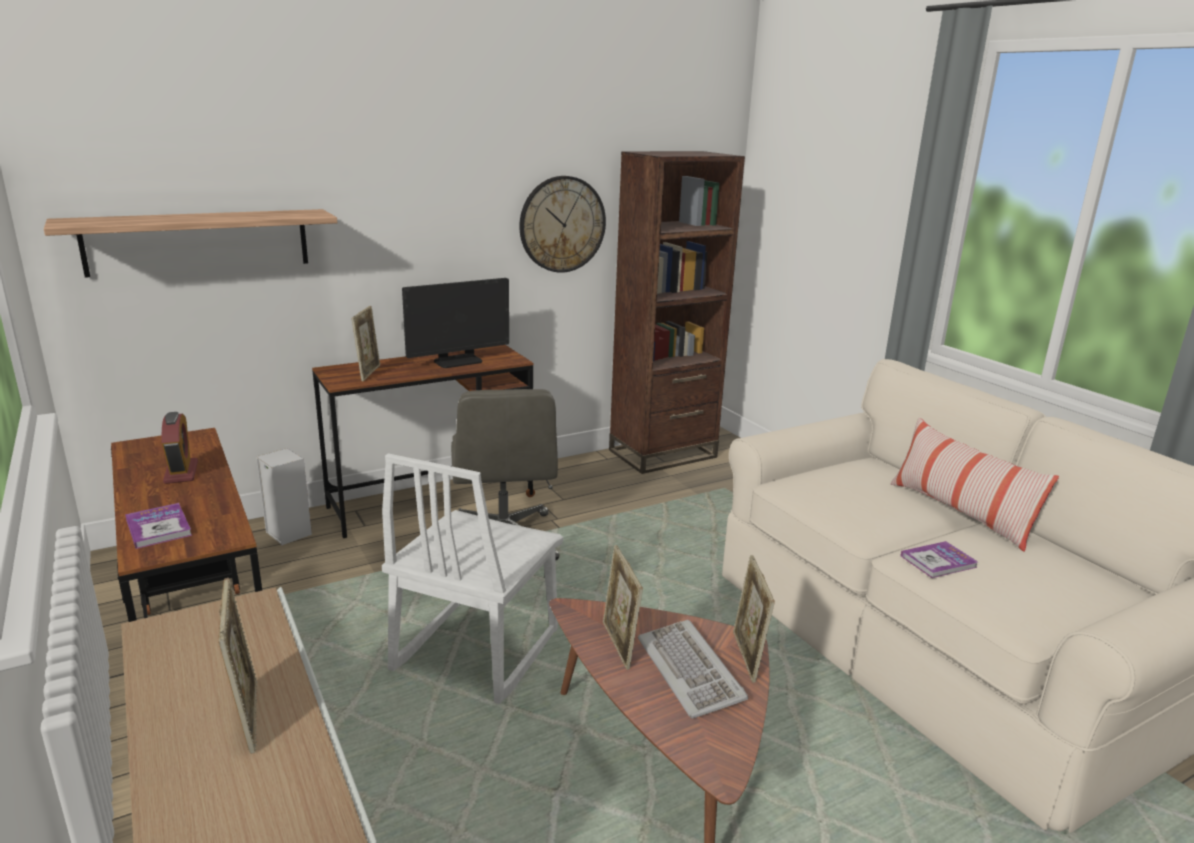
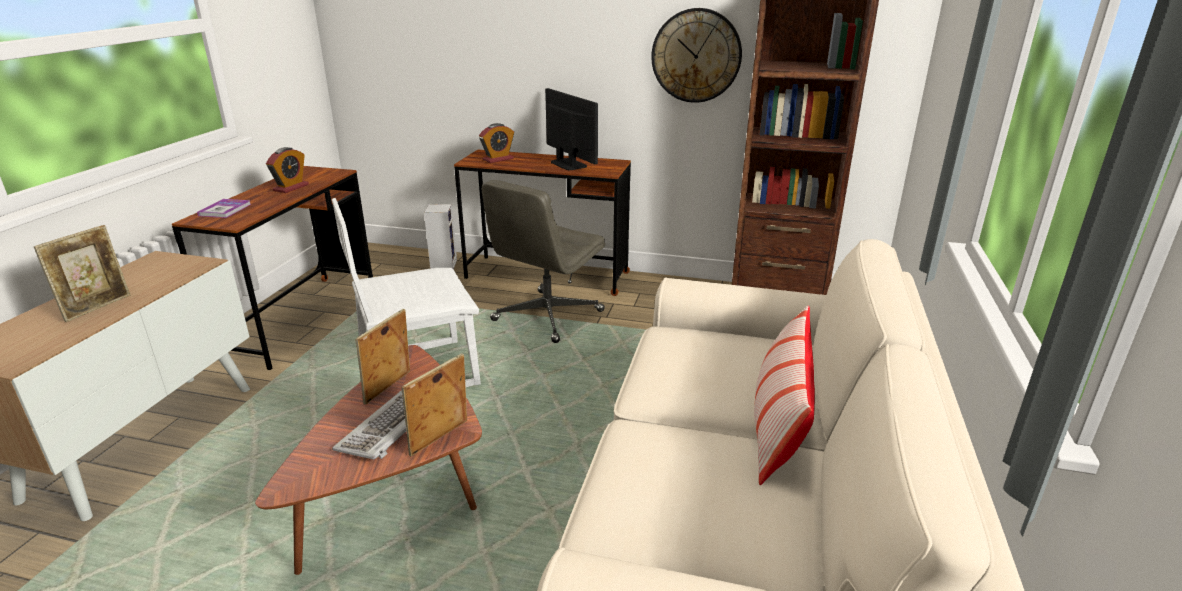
camera: 45 degrees right, 5 degrees up
shelf [44,209,337,278] -> none
picture frame [351,306,380,381] -> alarm clock [479,123,514,163]
monitor [402,278,509,368] -> monitor turned 135 degrees counterclockwise [545,88,598,170]
book [900,541,978,578] -> none

